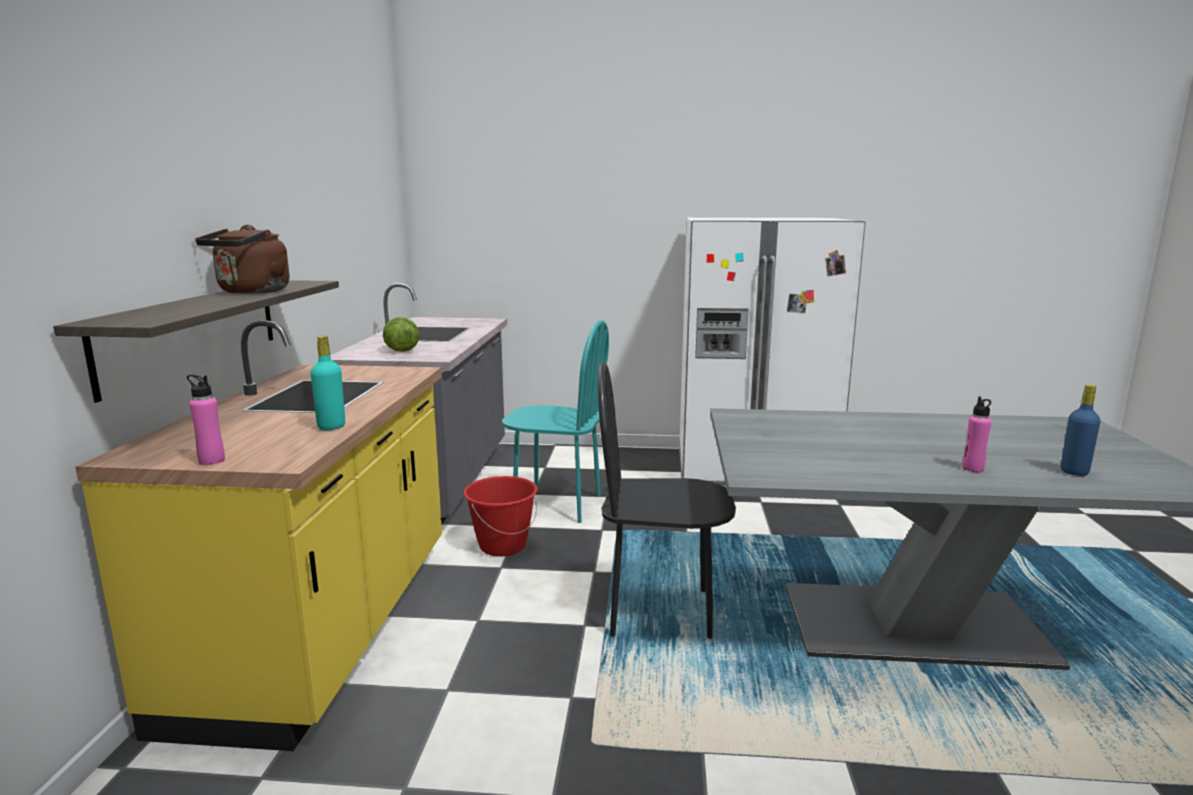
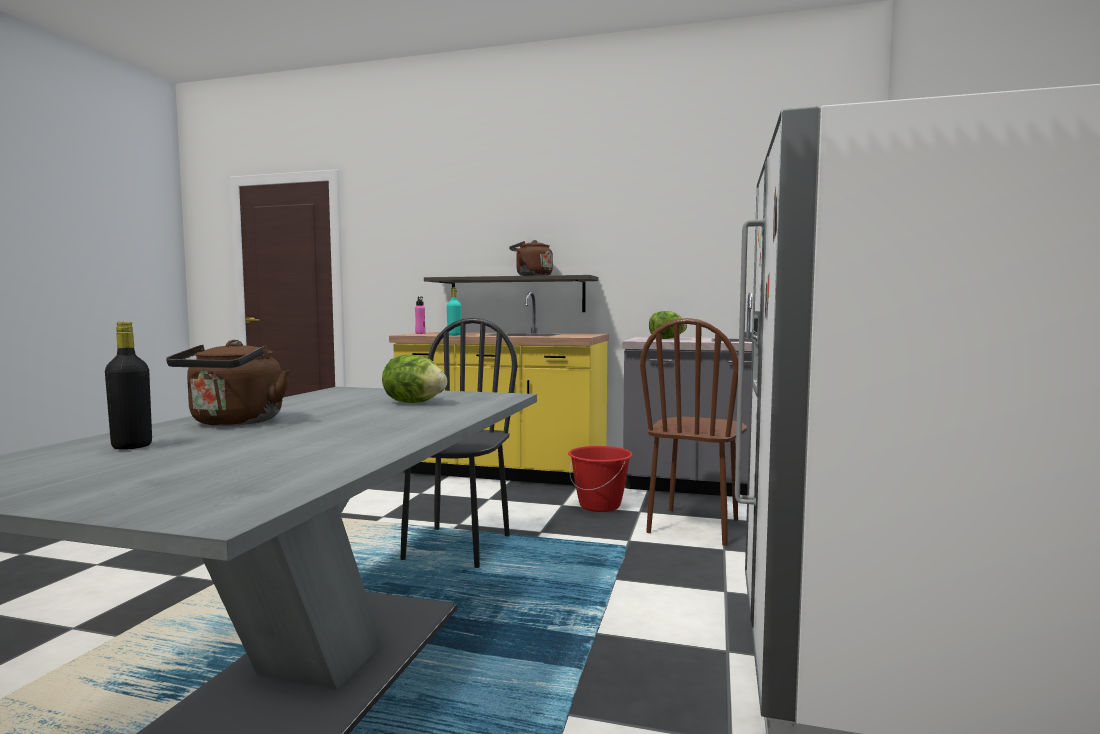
camera: 100 degrees right, 10 degrees down
turquoise chair [502,320,609,523] -> brown chair [640,318,747,546]
pink bottle [962,396,992,472] -> brown kettle [166,340,290,426]
blue bottle [1061,385,1100,476] -> black bottle [105,322,152,449]
none -> lettuce [382,354,447,403]

